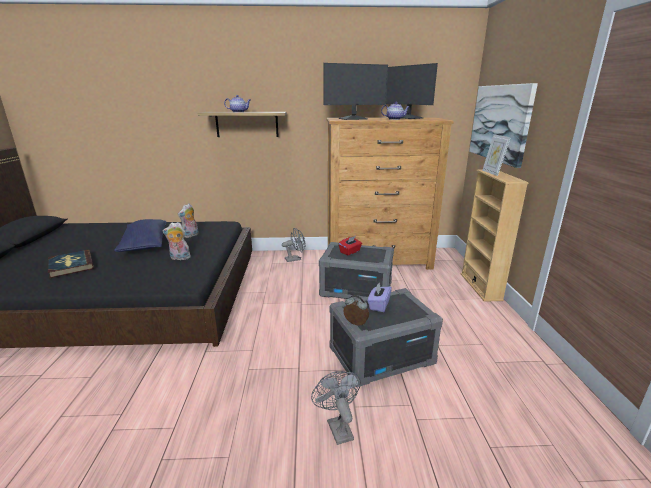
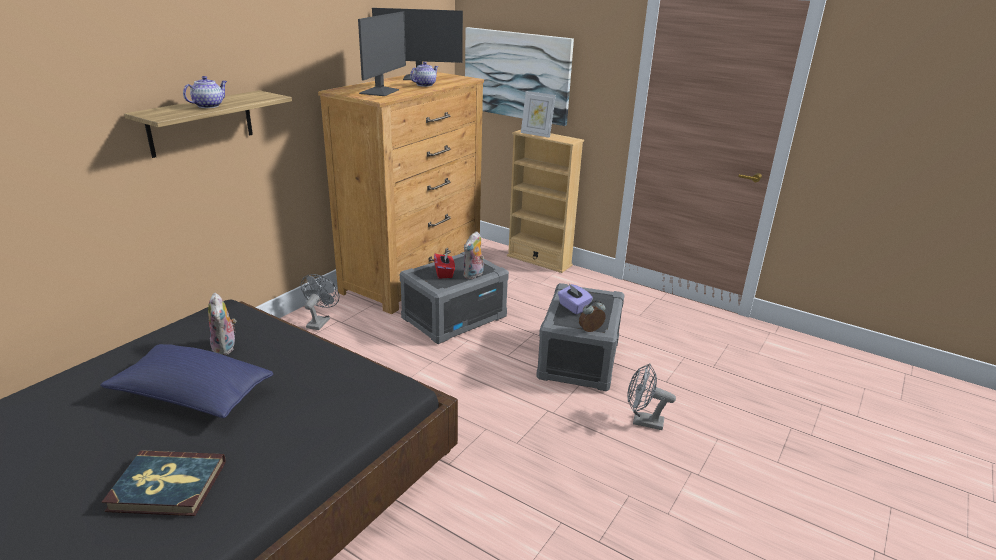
camera: 55 degrees left, 5 degrees up
plush toy [163,222,192,260] -> plush toy moved to [464,231,484,279]

